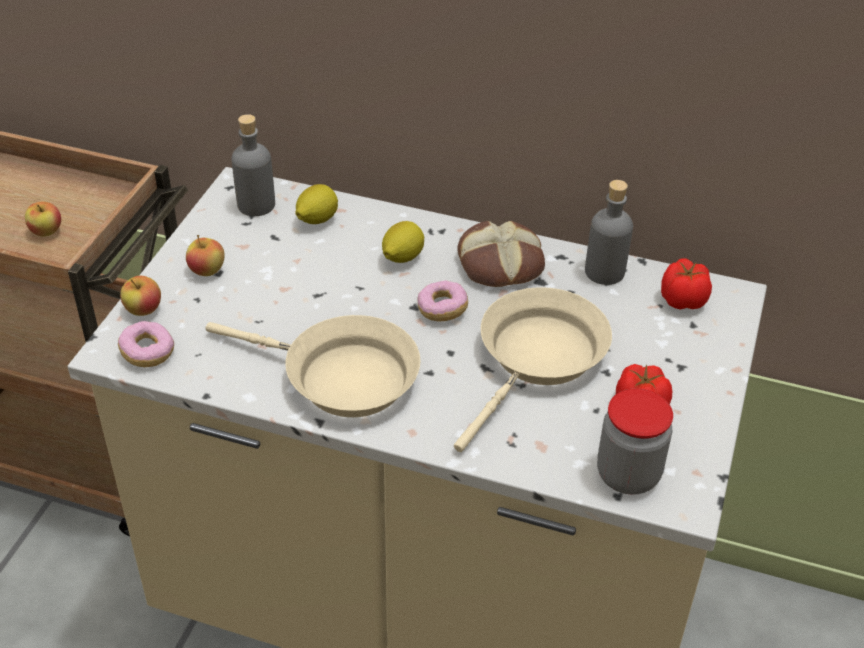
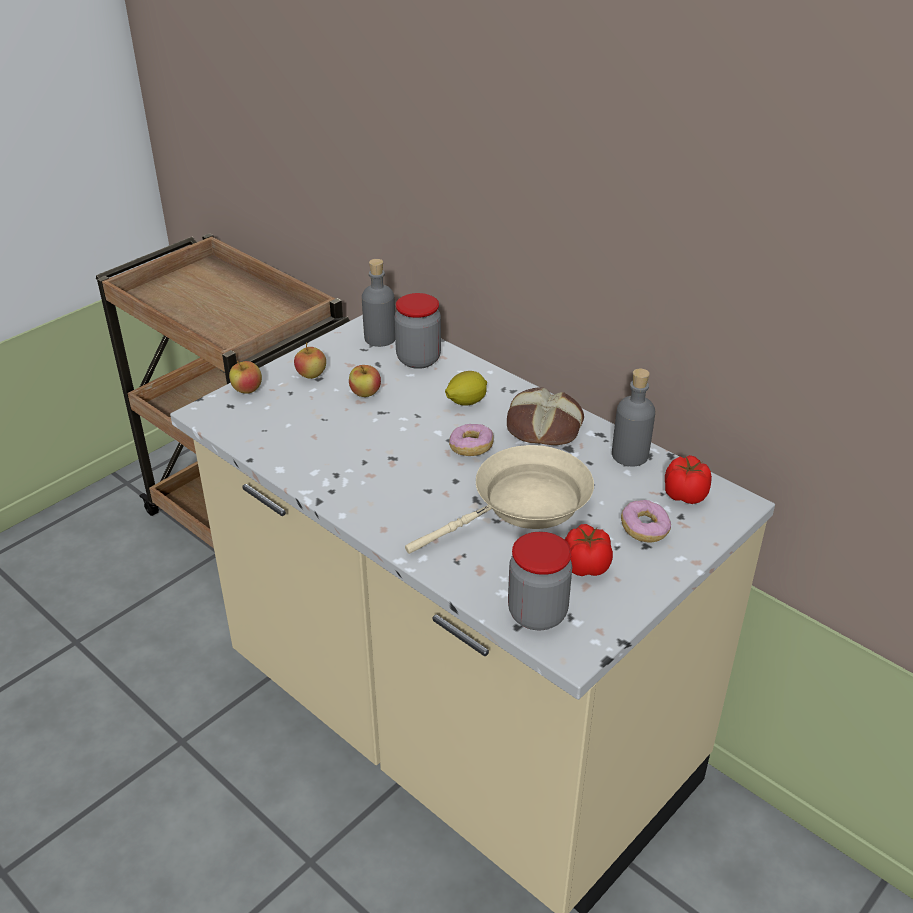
camera: 25 degrees right, 5 degrees down
apple [25,202,61,237] -> apple moved to [349,365,381,397]
donut [118,321,174,367] -> donut moved to [621,500,671,543]
beige frying pan [206,315,420,417] -> none
lemon [295,184,338,224] -> jar [395,293,441,369]

